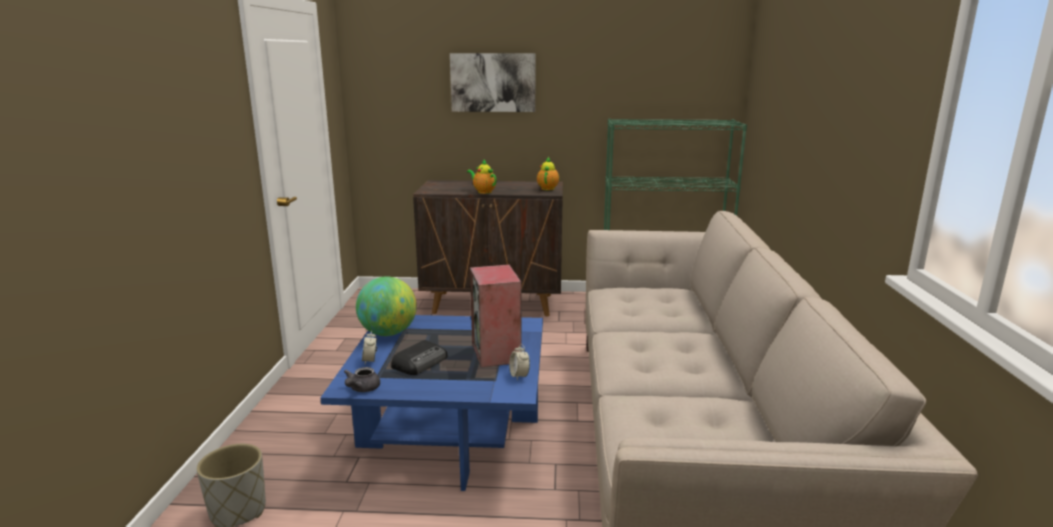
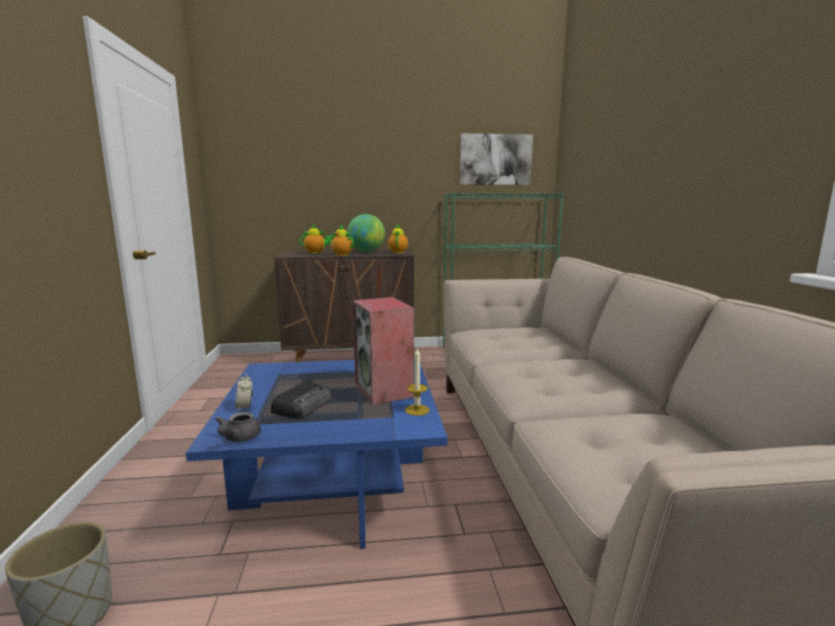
camera: 10 degrees left, 5 degrees down
globe [356,276,417,336] -> globe moved to [347,214,385,252]
picture [450,53,536,112] -> picture moved to [460,133,533,185]
alarm clock [509,344,530,381] -> candle [405,347,430,416]
none -> teapot [300,224,335,253]

